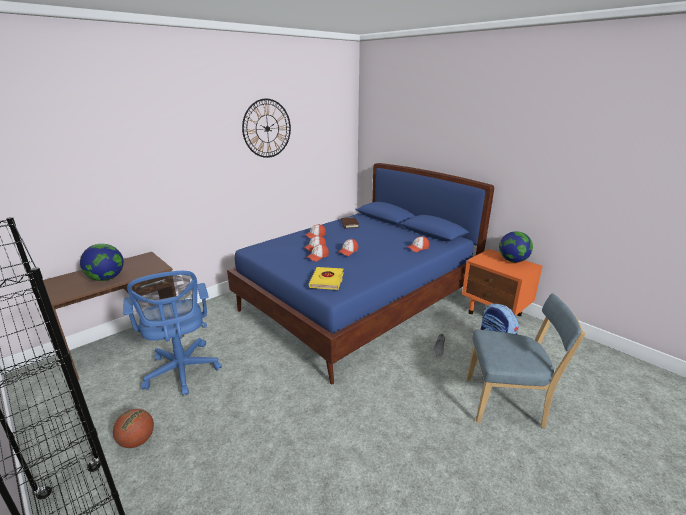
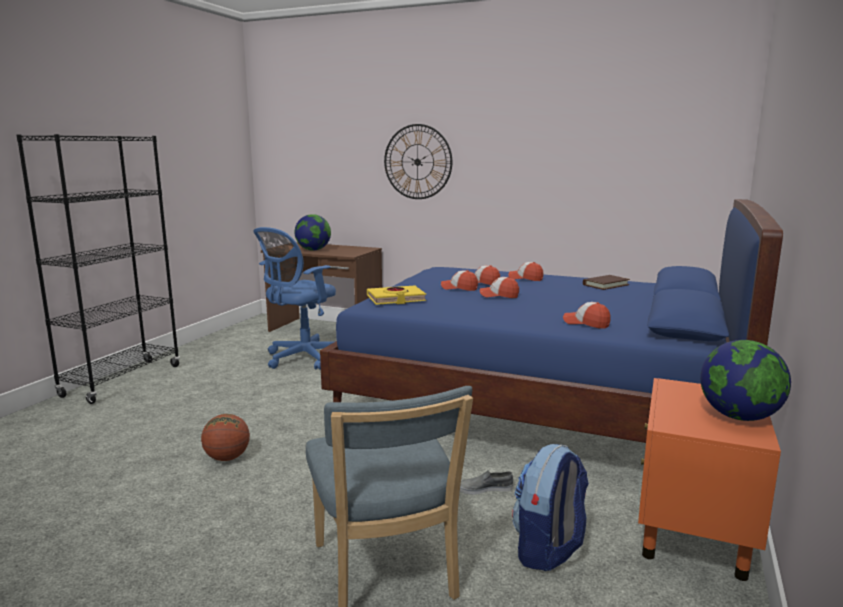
camera: 65 degrees right, 10 degrees down
basketball [113,409,154,448] -> basketball moved to [201,414,250,461]
wall clock [242,99,291,158] -> wall clock moved to [384,124,452,199]

